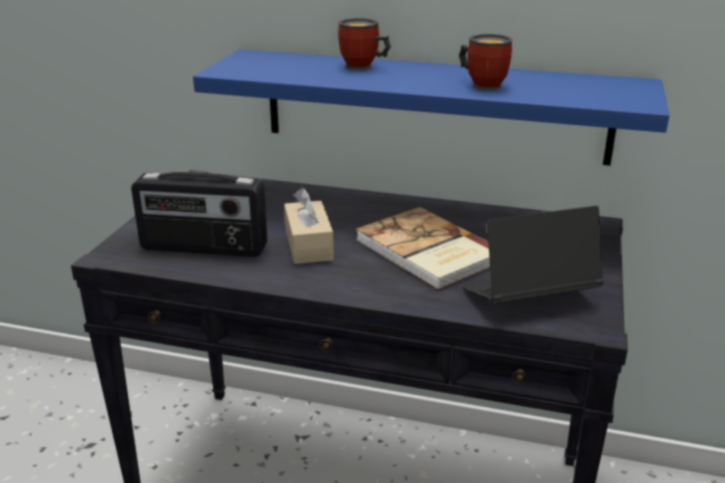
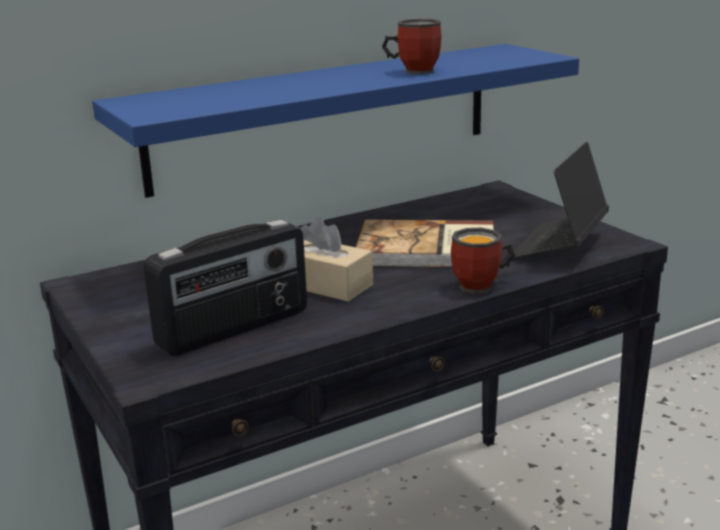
camera: 45 degrees left, 5 degrees down
mug [338,18,391,70] -> mug moved to [451,228,515,293]

